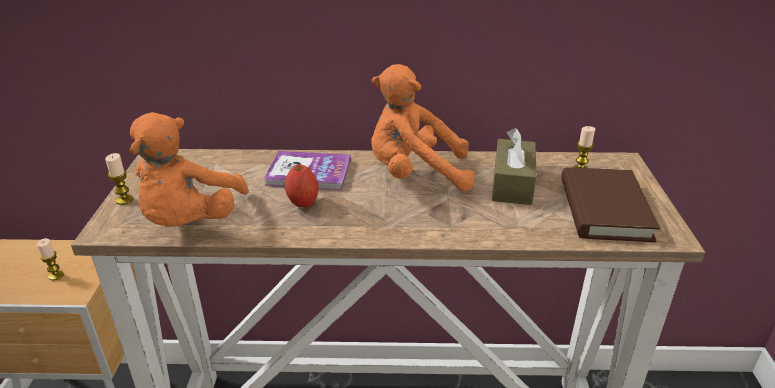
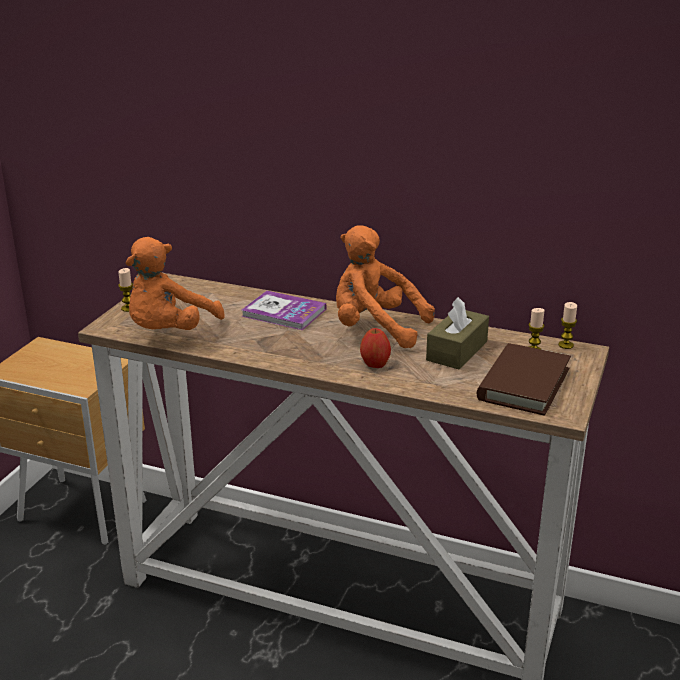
camera: 20 degrees right, 5 degrees down
candle [37,238,64,280] -> candle moved to [558,302,577,349]
apple [285,165,319,207] -> apple moved to [360,328,391,368]

